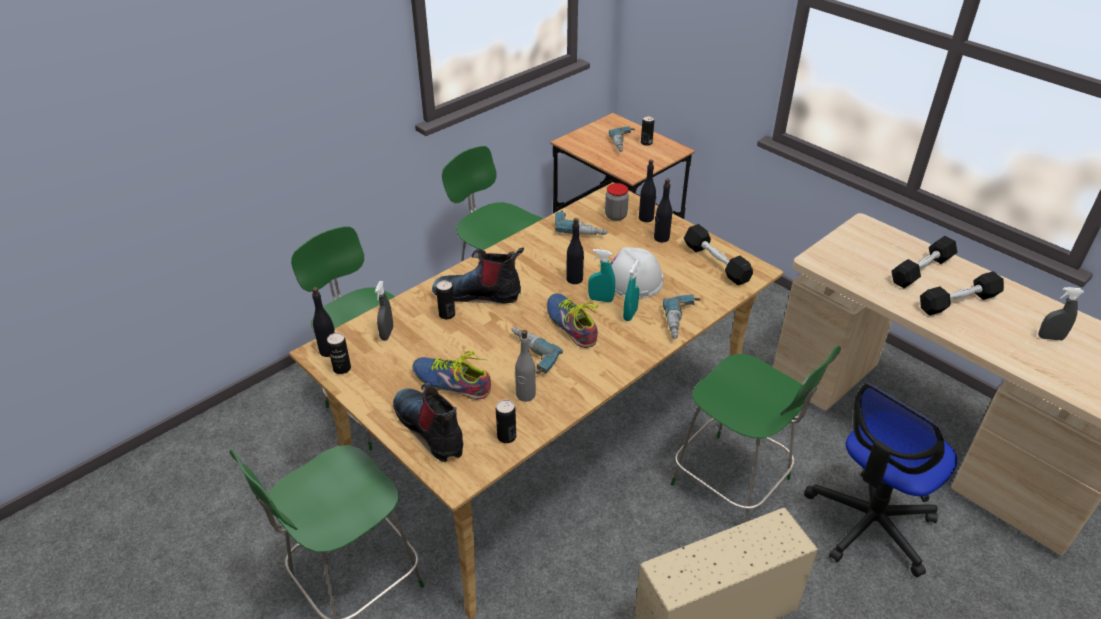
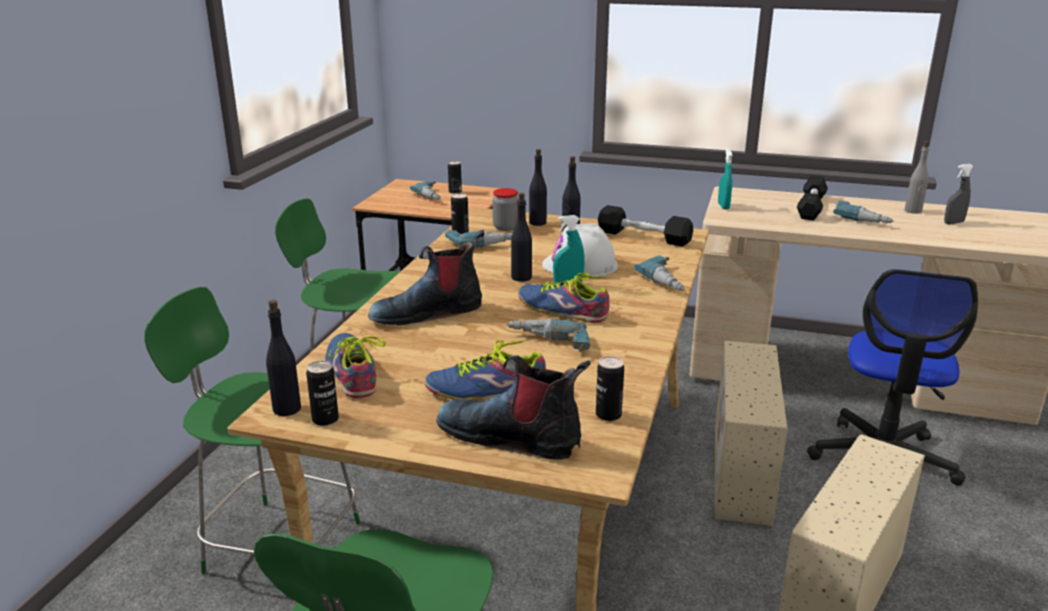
camera: 30 degrees left, 15 degrees down
grey spray bottle [375,281,393,341] -> shoe [325,333,386,398]
can [436,280,455,319] -> can moved to [451,193,469,234]
grey bottle [515,330,536,402] -> grey bottle moved to [905,141,930,214]
turquoise spray bottle [623,260,639,321] -> turquoise spray bottle moved to [718,148,733,210]
green chair [671,345,841,523] -> beige storage box [714,341,788,526]
black dumbbell [920,271,1004,316] -> power drill [833,201,894,223]

